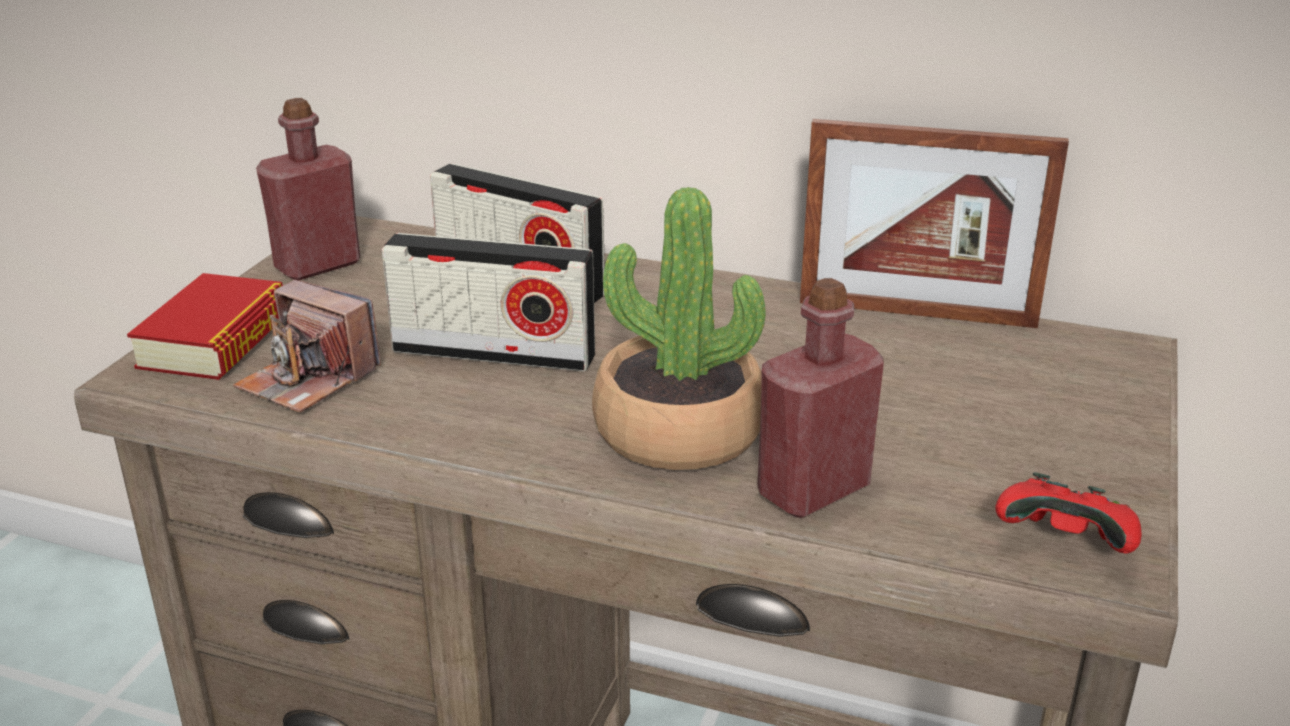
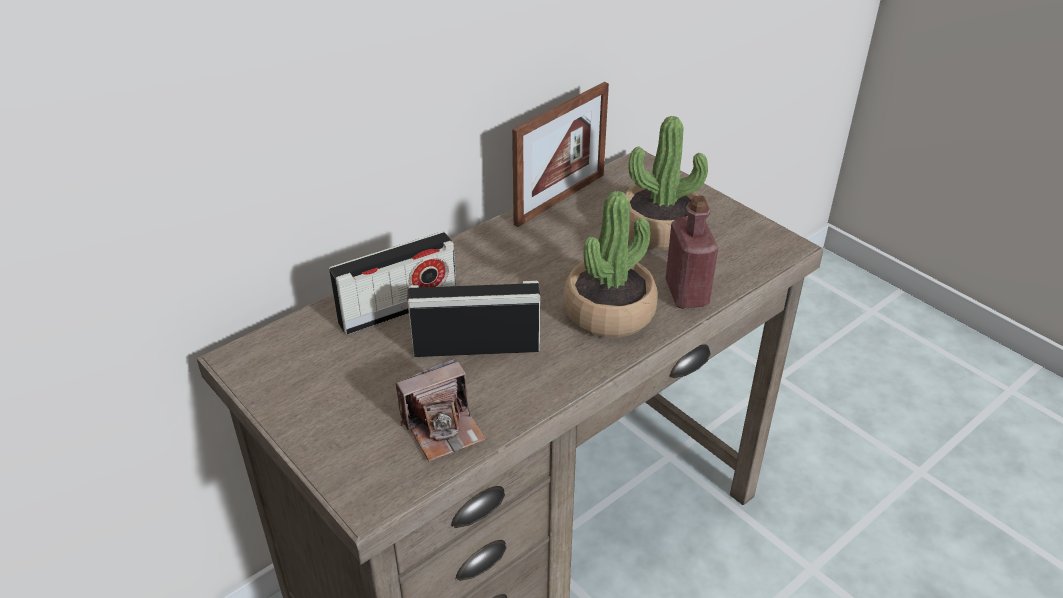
camera: 60 degrees left, 10 degrees up
book [127,273,283,380] -> none
red bottle [256,98,360,280] -> none
radio [382,233,595,371] -> radio turned 135 degrees counterclockwise [407,281,540,357]
red game controller [995,472,1142,554] -> none
none -> potted plant [625,116,708,250]

